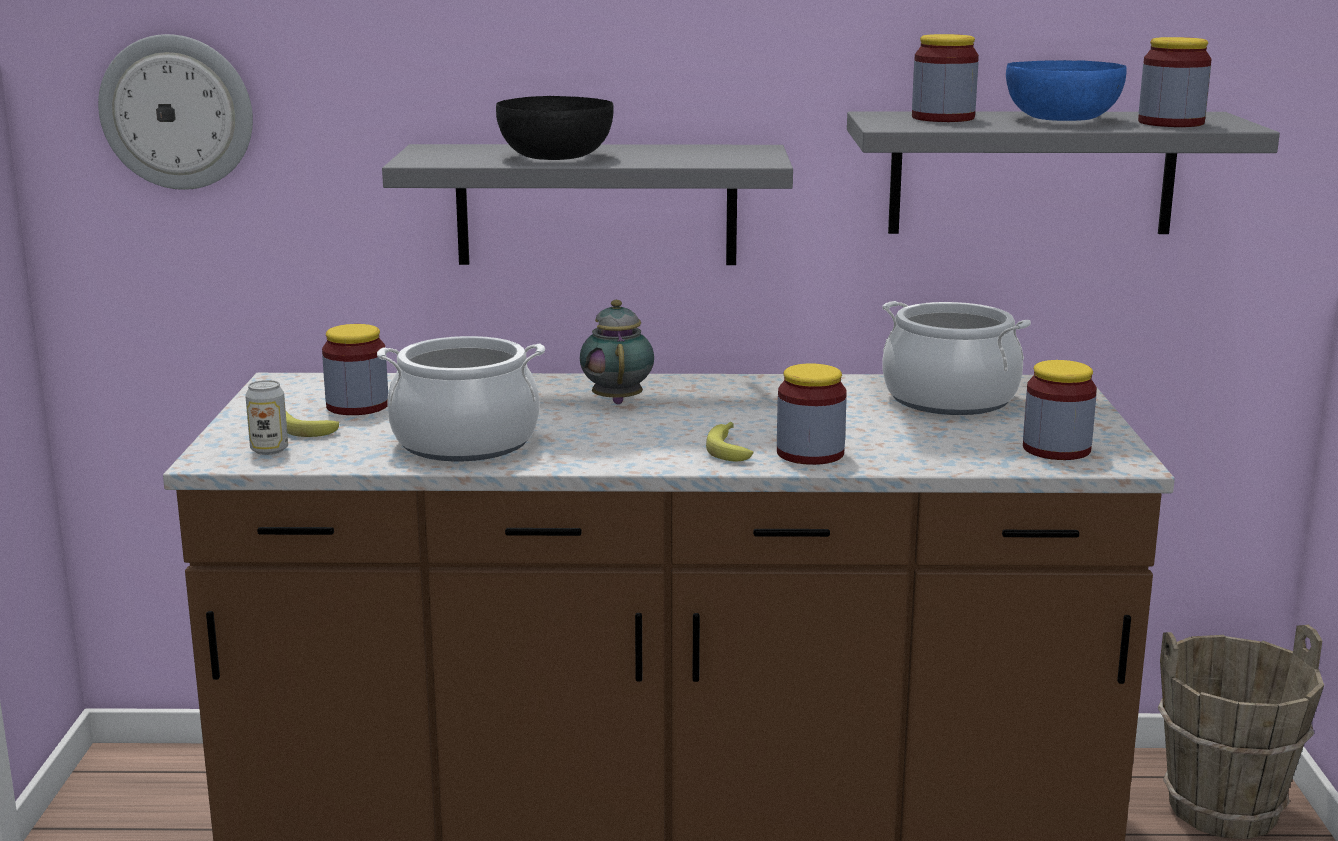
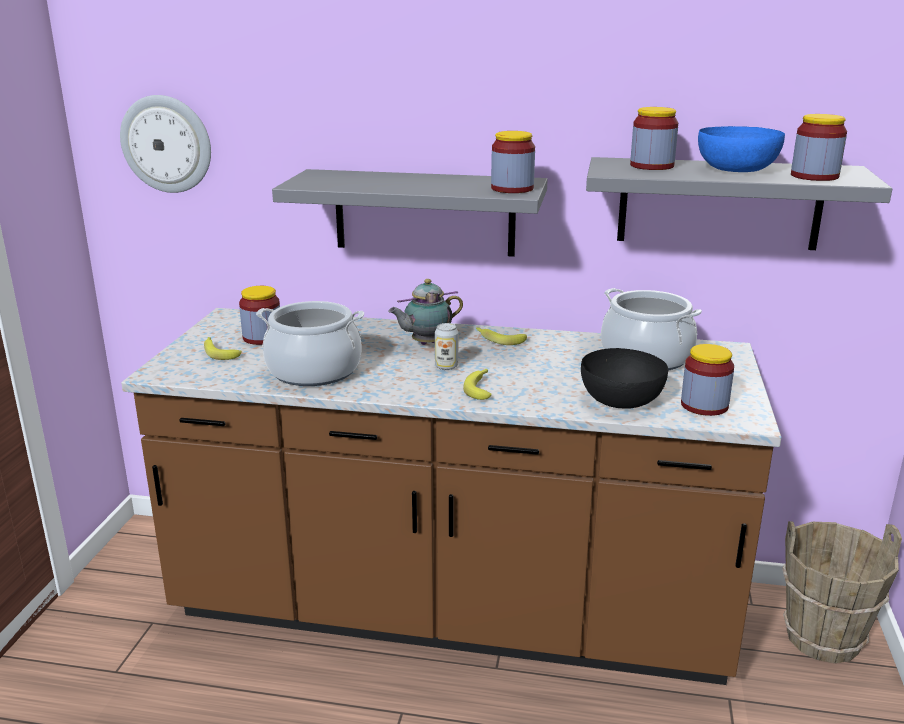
camera: 10 degrees right, 5 degrees up
can [245,380,288,455] -> can moved to [435,323,458,370]
black bowl [496,96,614,160] -> black bowl moved to [581,348,668,409]
teapot [580,300,654,404] -> teapot turned 120 degrees counterclockwise [388,279,463,345]
jar [777,363,847,465] -> jar moved to [491,131,535,193]
none -> banana [476,327,527,345]

